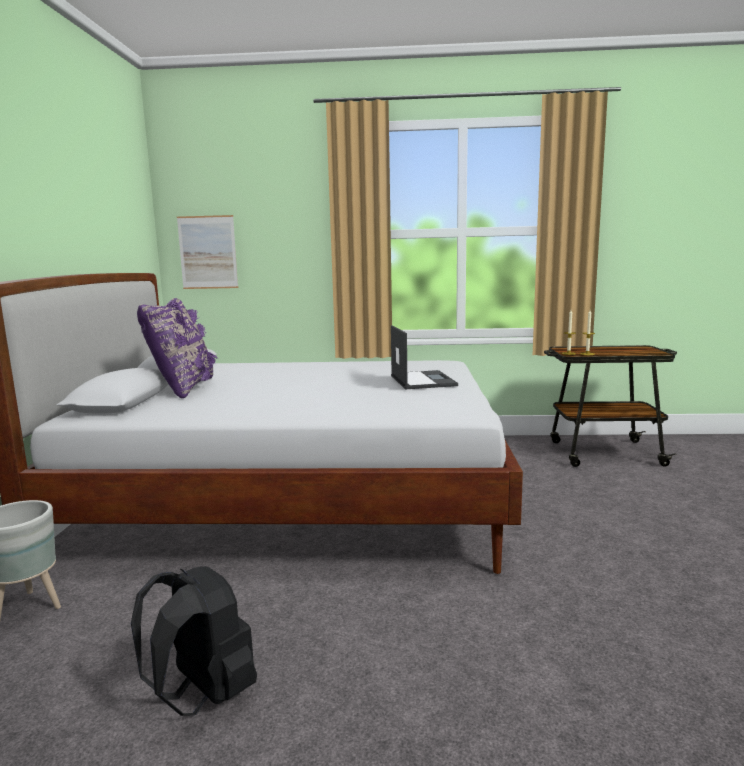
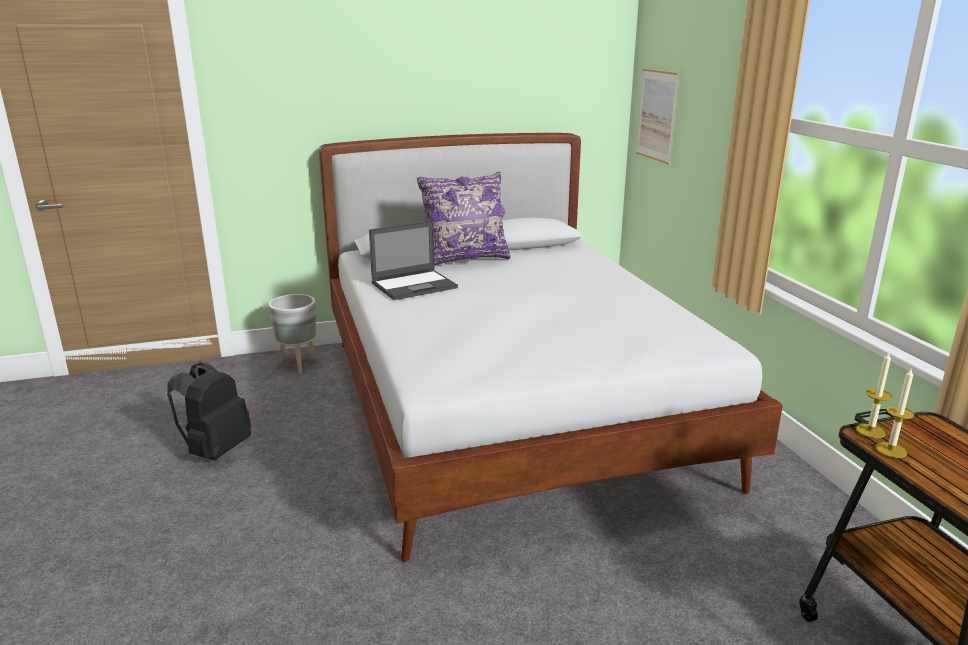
camera: 70 degrees right, 10 degrees up
laptop [391,325,458,389] -> laptop moved to [369,221,458,300]

